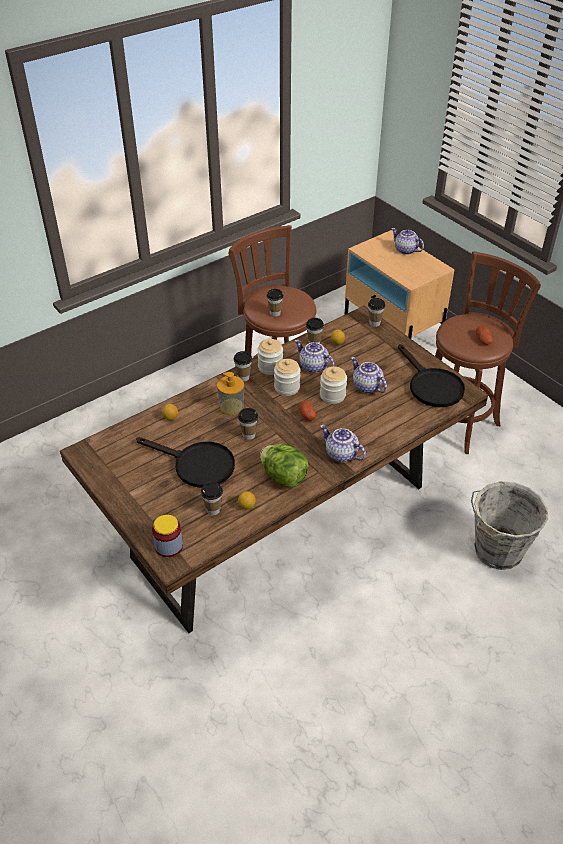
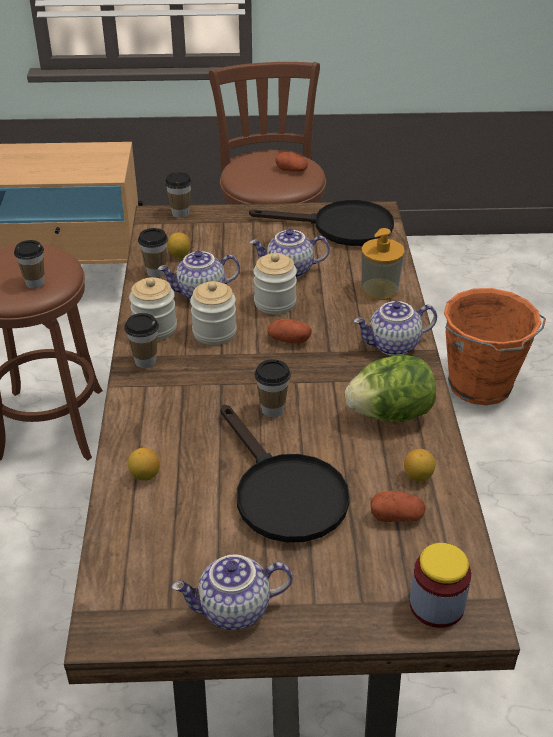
camera: 55 degrees left, 5 degrees down
black frying pan [136,437,235,488] -> black frying pan turned 90 degrees clockwise [221,405,350,543]
cup [201,481,223,515] -> potato [370,491,425,522]
soap dispenser [217,372,244,415] -> soap dispenser moved to [361,228,405,300]
teapot [392,228,424,255] -> teapot moved to [172,555,293,630]
grey bucket [471,481,548,570] -> orange bucket [444,288,546,405]

